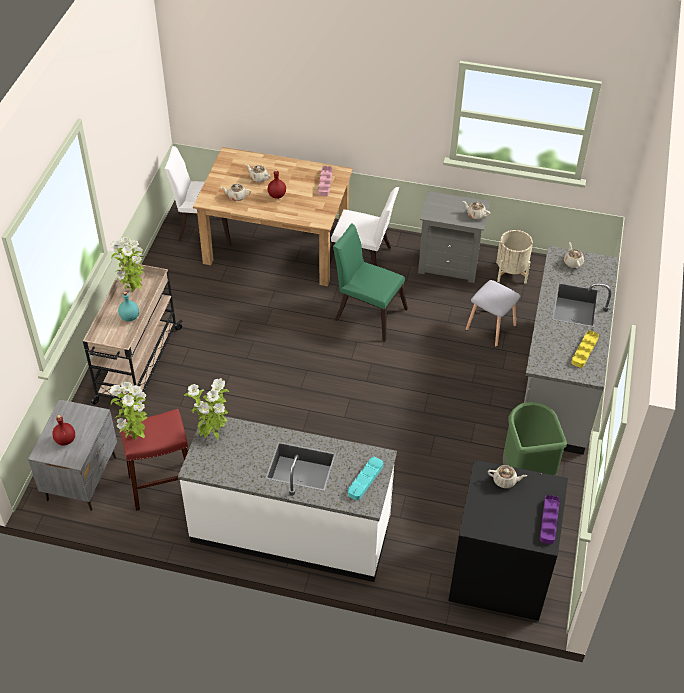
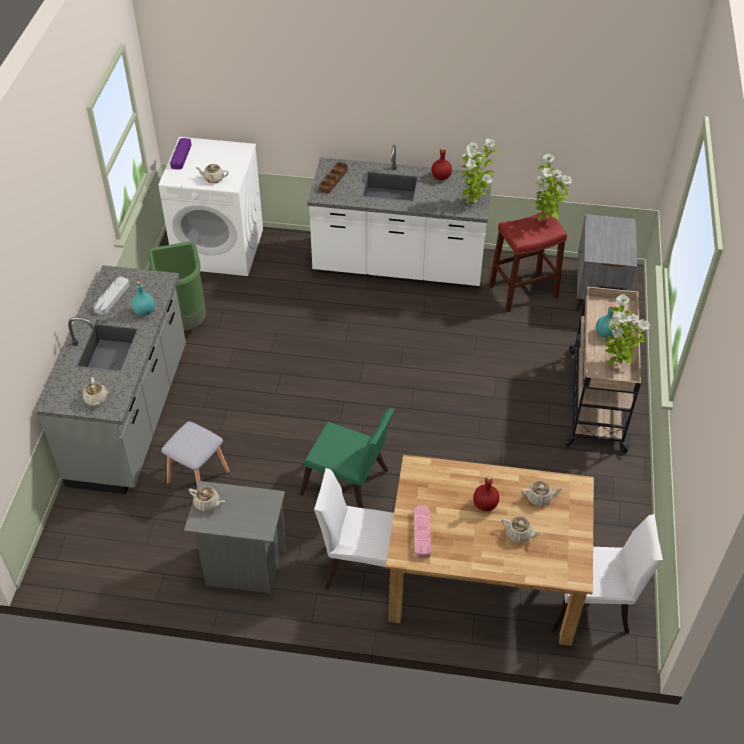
camera: 175 degrees right, 0 degrees up
red bottle [52,415,75,446] -> red bottle moved to [431,148,452,180]
turquoise tray [348,457,383,500] -> brown tray [319,162,348,194]
black washing machine [448,459,568,621] -> white washing machine [158,137,263,276]
beige planter [496,230,533,284] -> none
yellow tray [571,330,599,368] -> grey tray [93,277,130,315]
none -> turquoise bottle [131,281,155,316]

